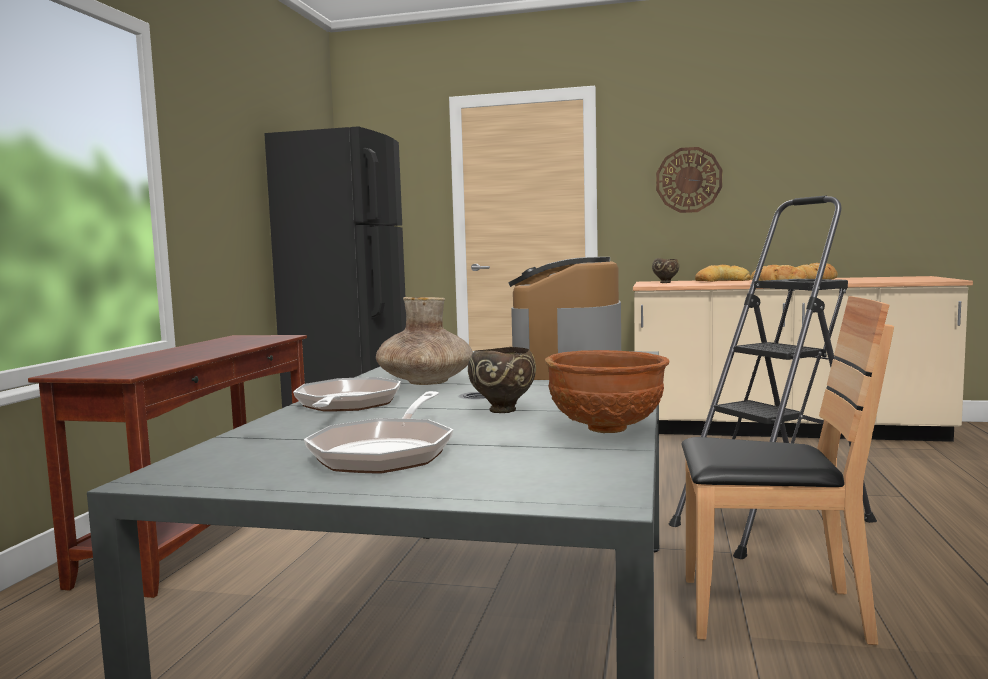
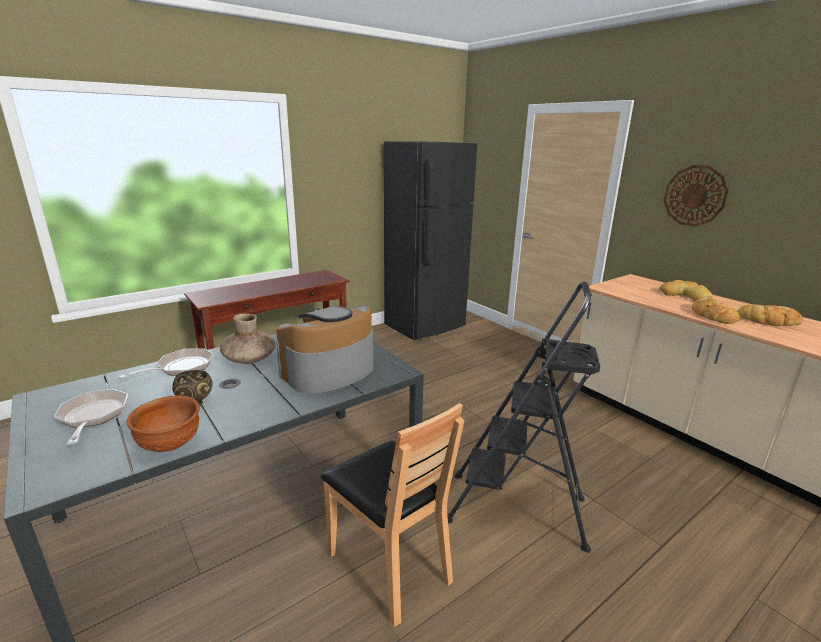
camera: 40 degrees right, 15 degrees up
frying pan [304,391,453,474] -> frying pan turned 105 degrees clockwise [54,389,128,445]
brown bowl [652,258,679,283] -> none

